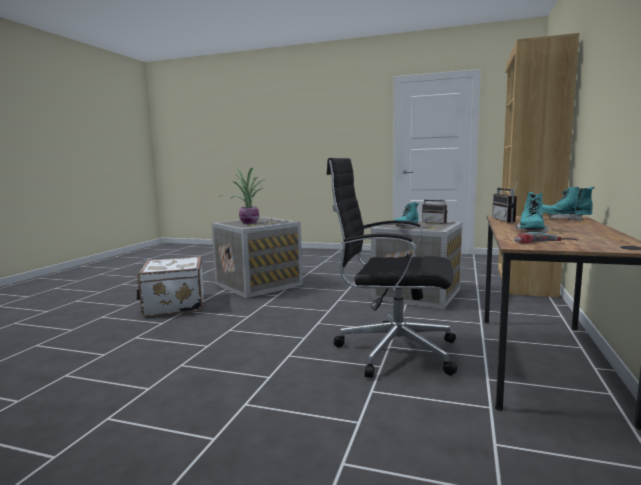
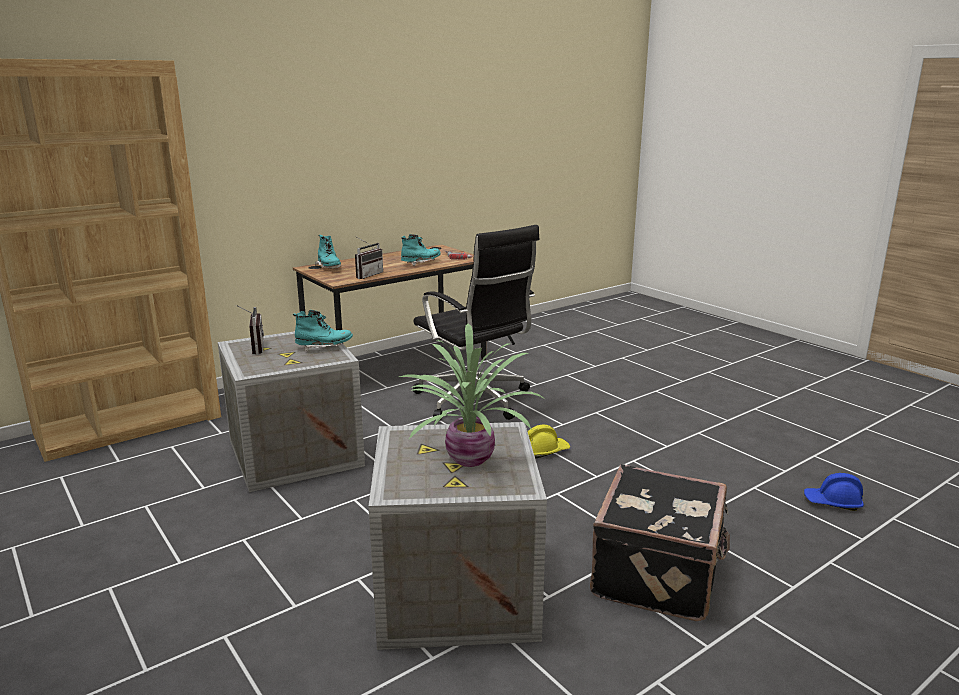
camera: 145 degrees left, 10 degrees up
white suitcase [136,256,204,317] -> black suitcase [590,464,730,621]
none -> yellow hard hat [528,425,570,458]
none -> blue hard hat [804,473,864,511]

